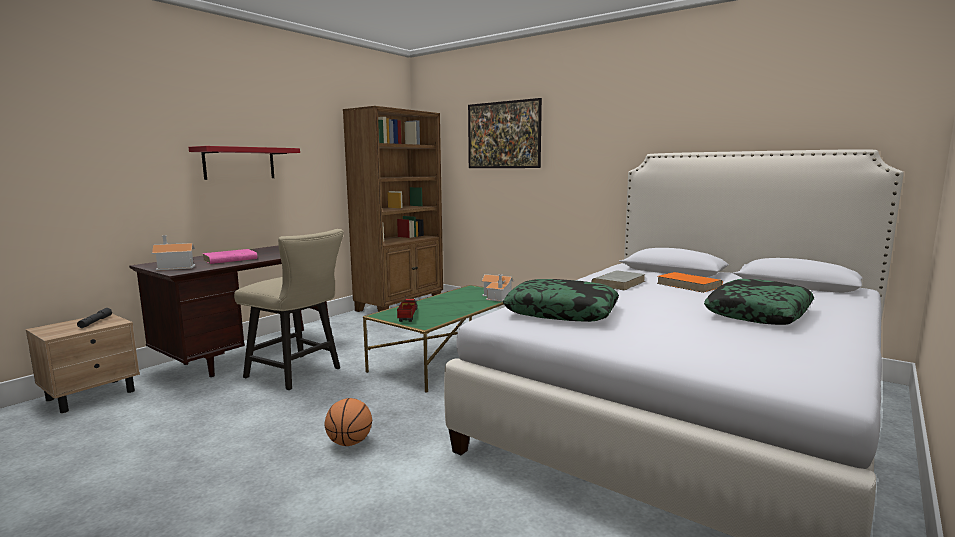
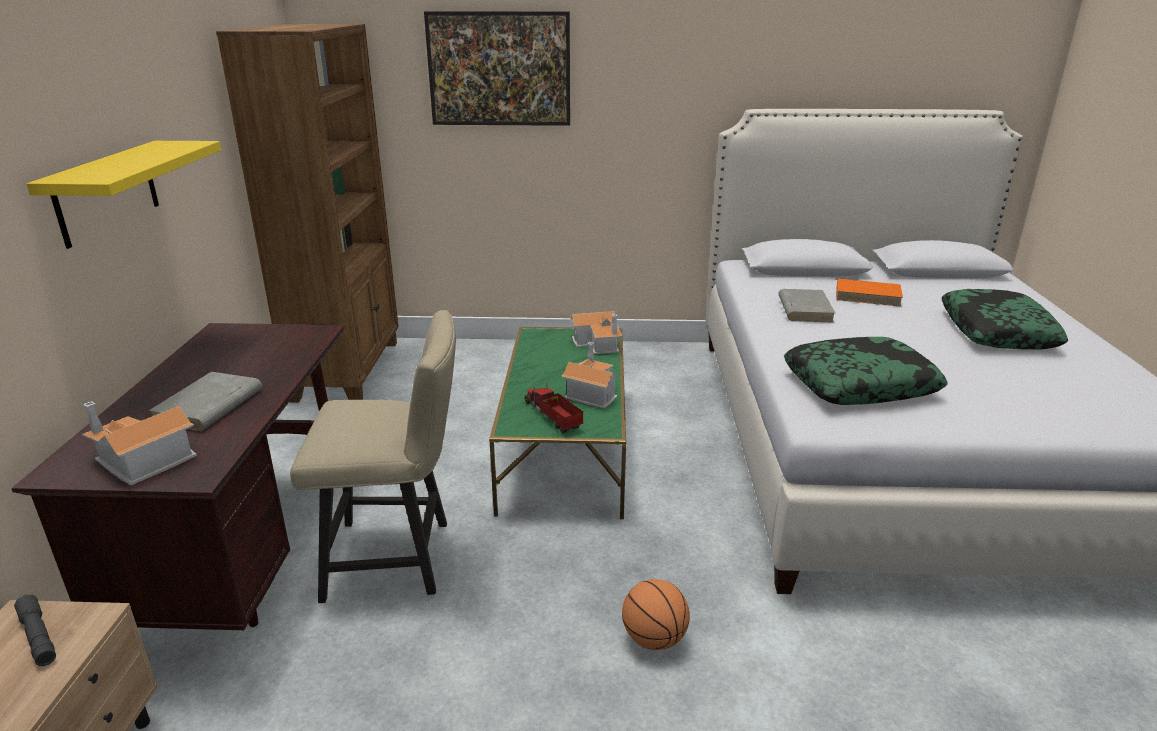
camera: 35 degrees left, 15 degrees up
red shelf [189,146,300,180] -> yellow shelf [27,141,221,249]
pink book [202,249,257,264] -> grey book [149,372,262,431]
none -> toy house [561,342,619,409]

